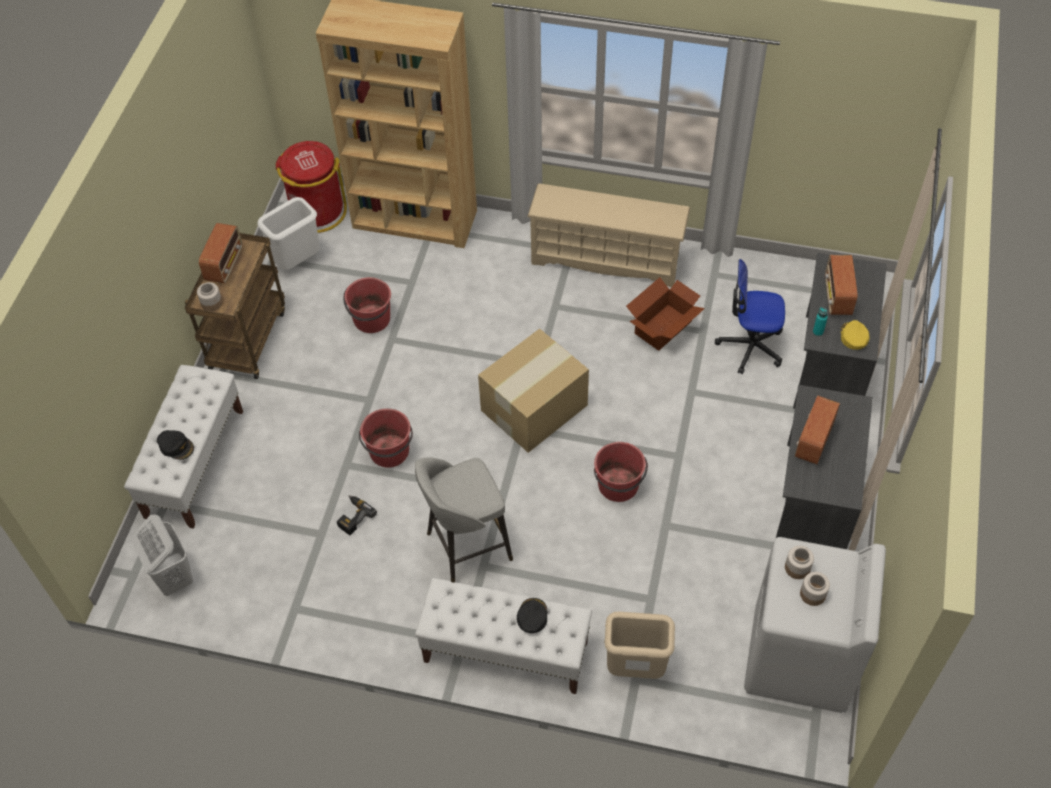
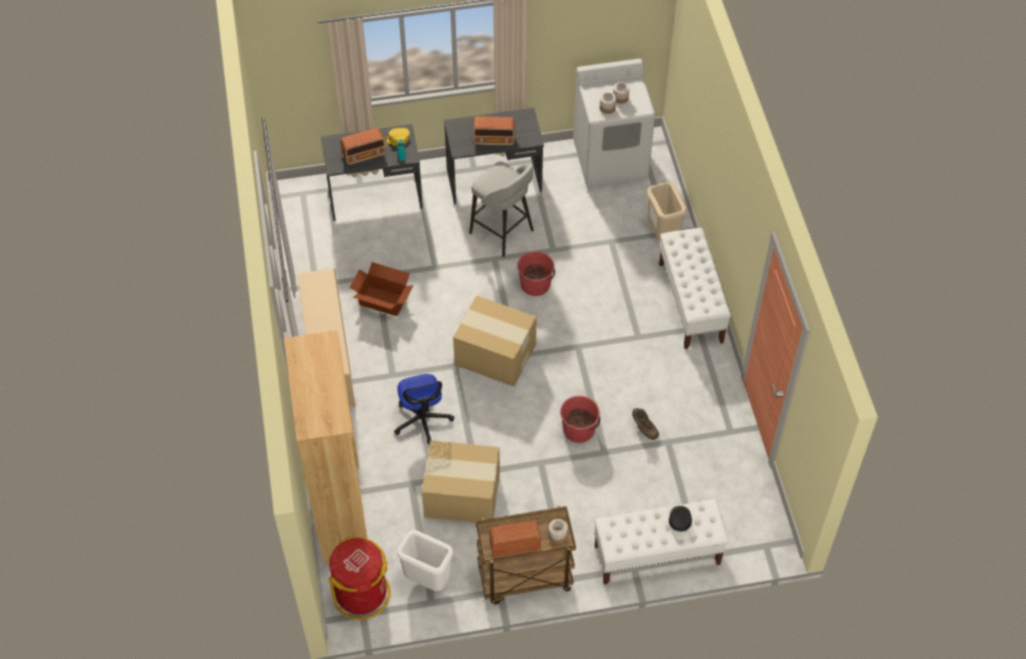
camera: 115 degrees left, 0 degrees up
white laundry basket [132,514,193,596] -> none
power drill [337,495,377,535] -> brown boot [632,408,659,440]
red bucket [343,277,391,333] -> cardboard box [422,440,500,523]
grey stool [415,458,513,582] -> grey stool moved to [469,162,534,257]
black cap [517,598,547,633] -> none
office chair [715,259,785,374] -> office chair moved to [394,374,454,445]

